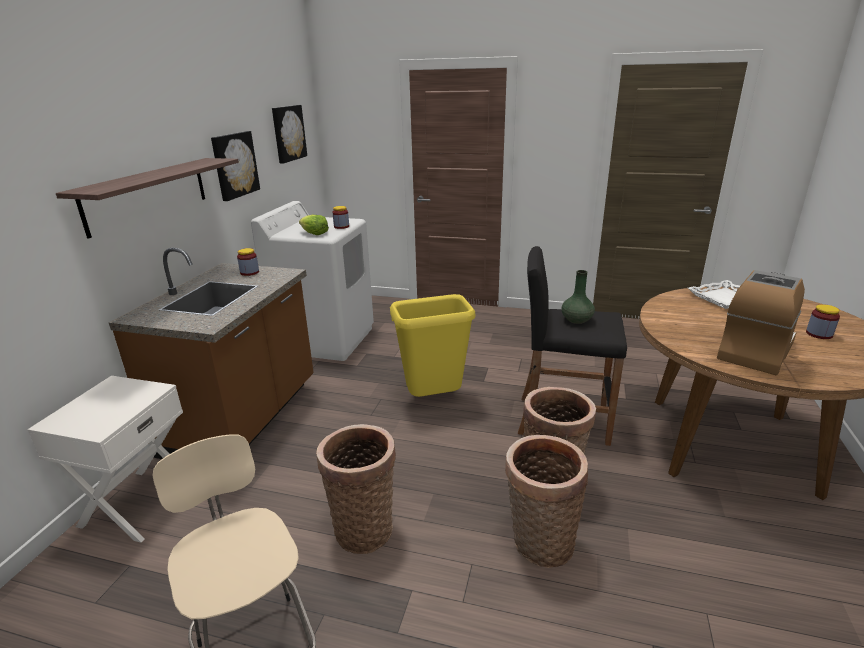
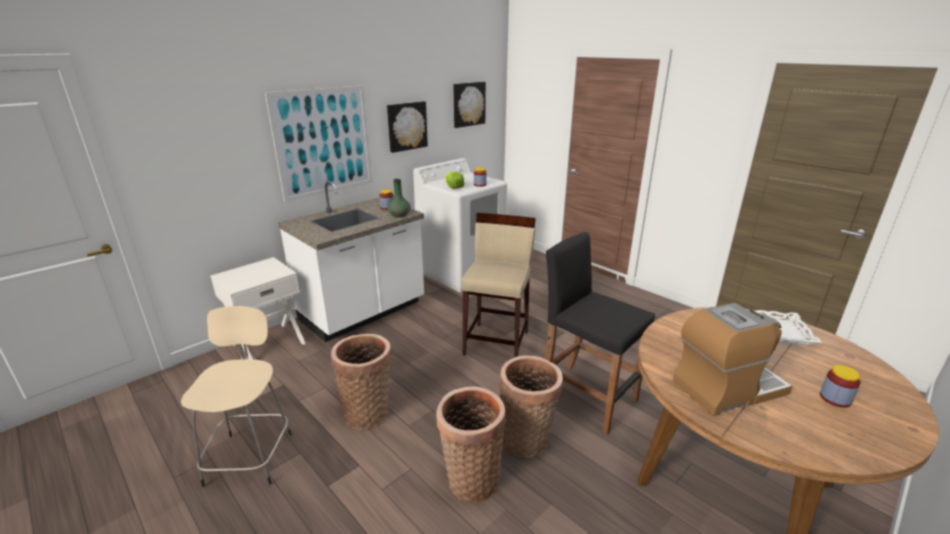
camera: 30 degrees right, 0 degrees up
shelf [56,158,239,239] -> picture [265,85,372,202]
brown counter [109,247,314,459] -> white counter [278,181,424,342]
yellow trash can [390,294,475,397] -> beige stool [461,213,536,357]
green vase [562,270,595,324] -> green vase moved to [388,179,411,217]

